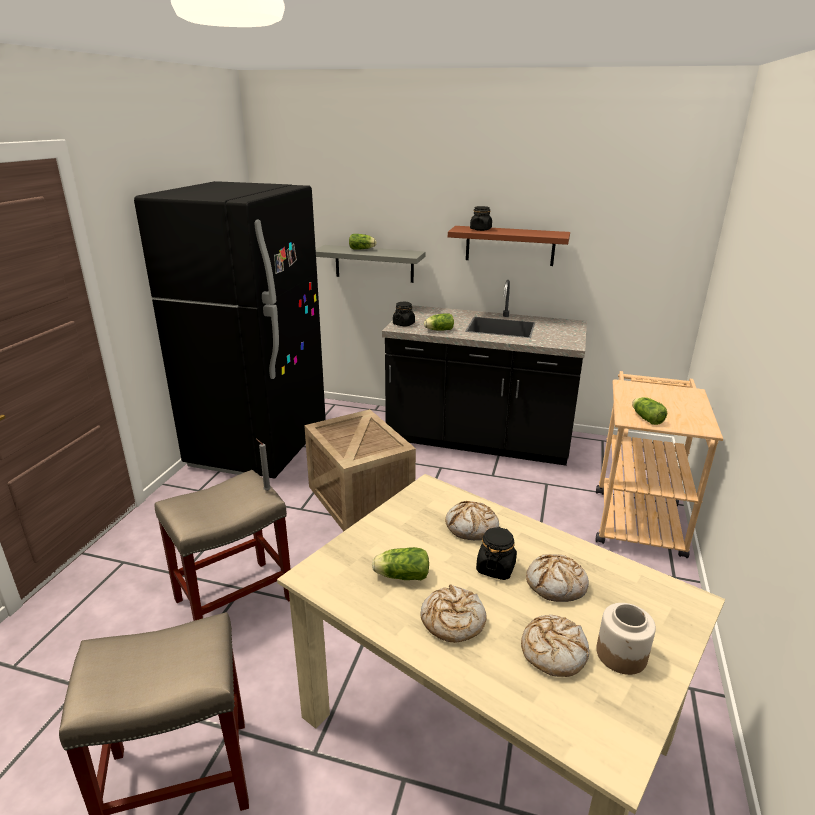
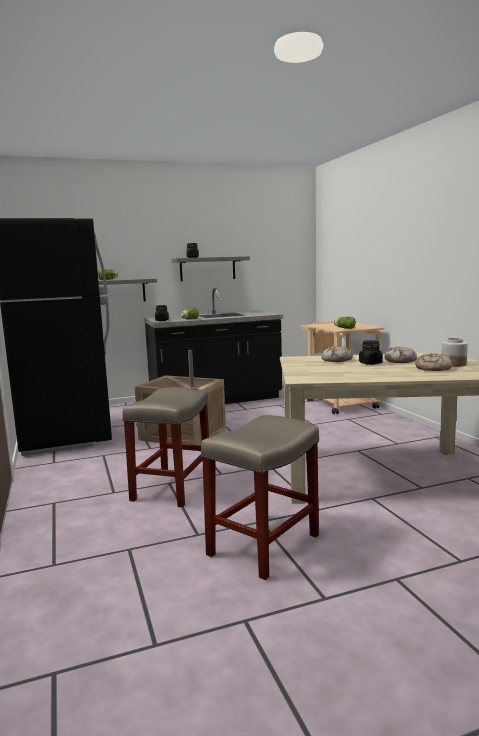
camera: 35 degrees left, 15 degrees down
lettuce [372,547,429,580] -> none
bread [420,584,487,643] -> none
brown shelf [448,226,570,266] -> grey shelf [171,256,250,281]

